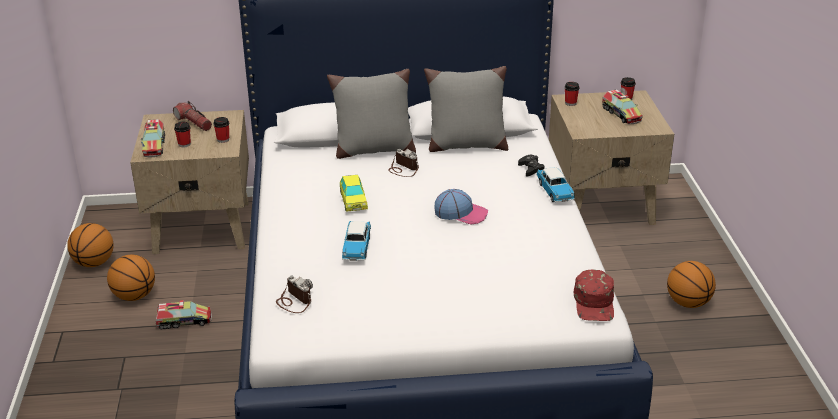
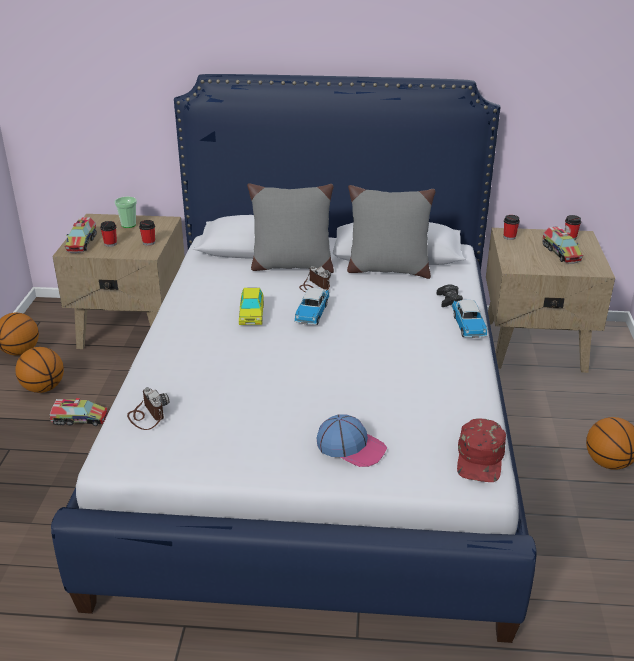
camera: 10 degrees right, 0 degrees up
flashlight [173,101,212,131] -> cup [115,197,137,228]
toy car [342,221,371,261] -> toy car moved to [294,288,330,325]
cap [435,189,488,225] -> cap moved to [316,414,387,467]

